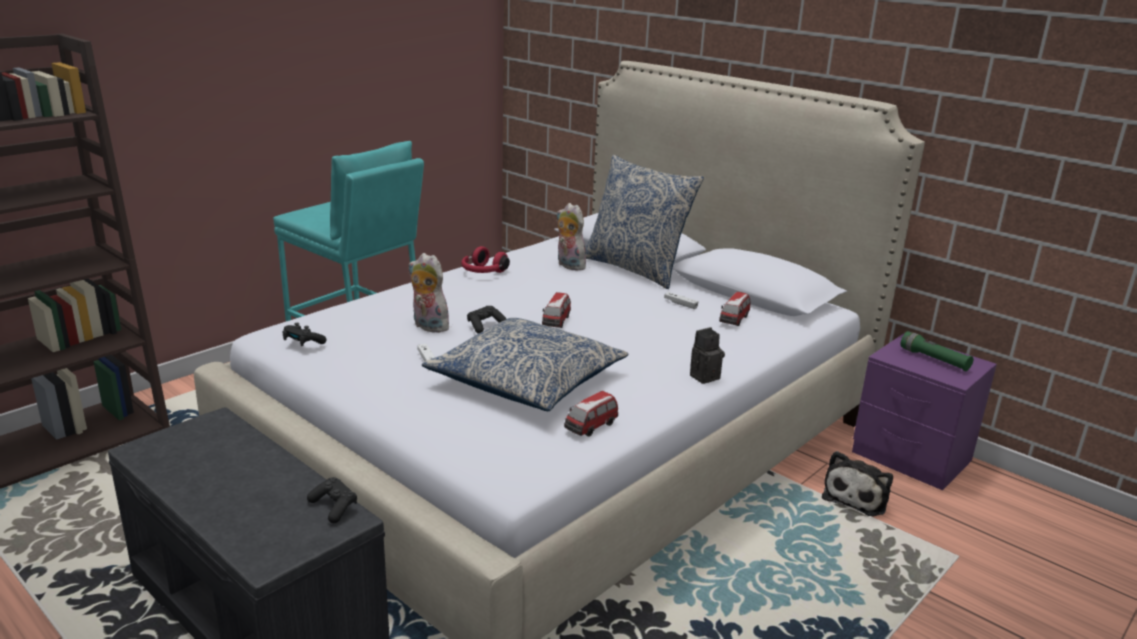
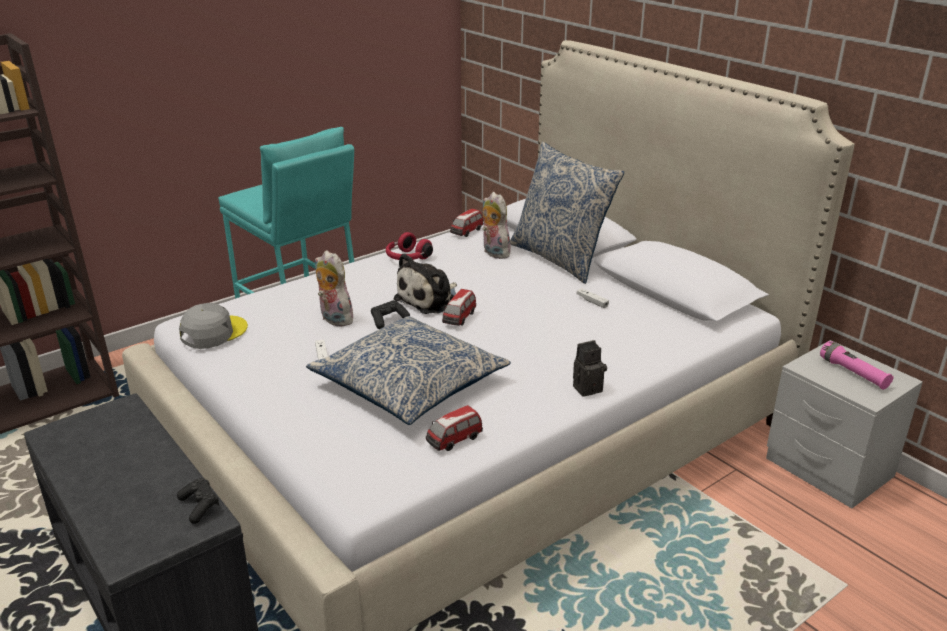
camera: 10 degrees right, 5 degrees up
black game controller [282,323,327,346] -> grey cap [179,303,248,349]
toy car [719,292,751,326] -> toy car moved to [450,208,483,237]
plush toy [822,451,893,516] -> plush toy moved to [393,253,457,314]
purple nightstand [852,334,997,490] -> grey nightstand [766,340,923,508]
green flashlight [900,331,974,371] -> pink flashlight [820,341,894,390]

